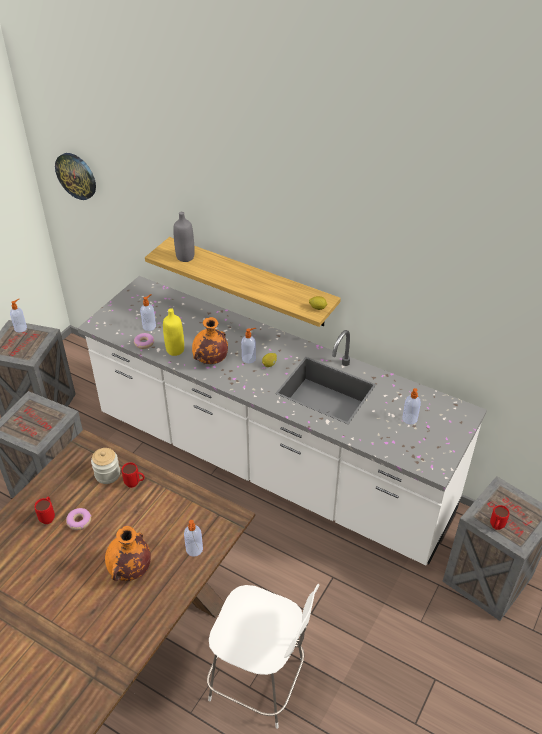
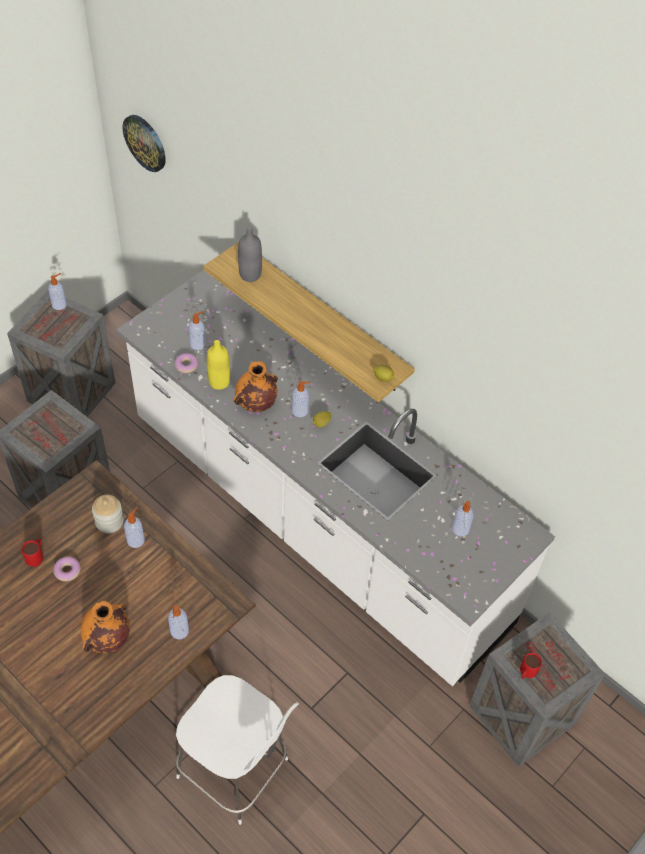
camera: 10 degrees right, 10 degrees up
red mug [121,462,145,488] -> soap dispenser [124,507,145,548]

